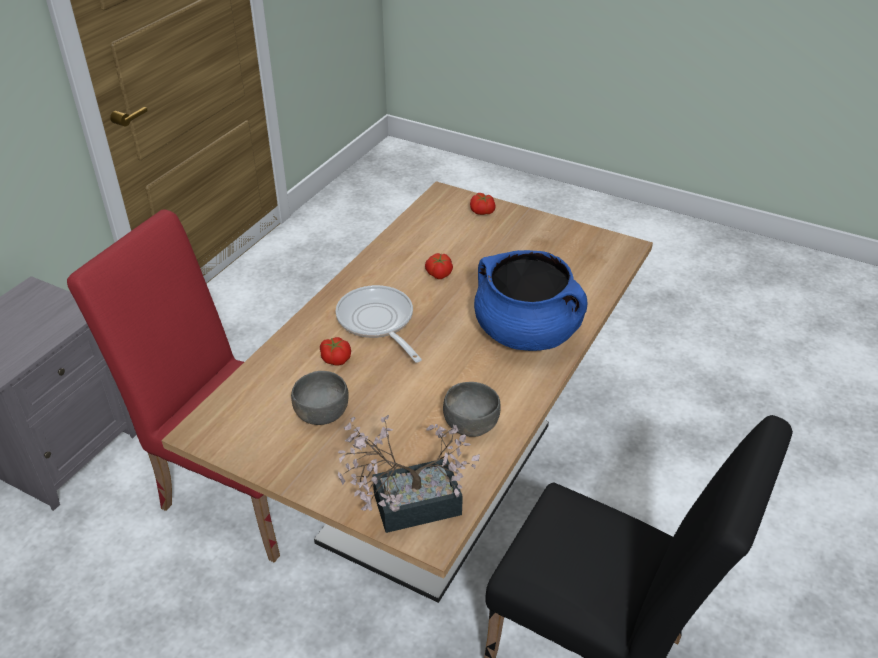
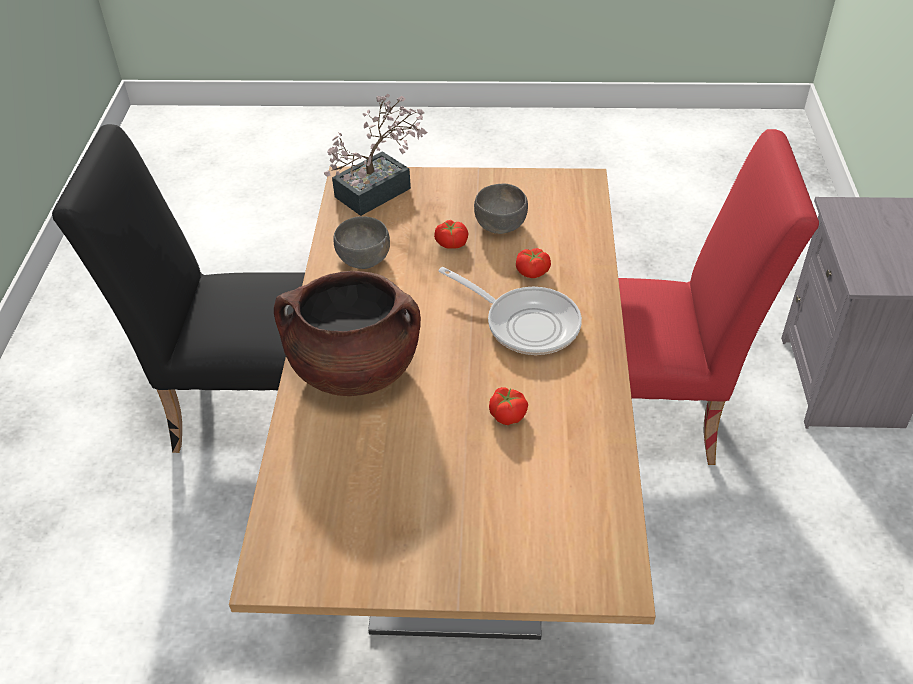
camera: 155 degrees right, 5 degrees up
tomato [470,193,496,215] -> tomato moved to [434,220,468,249]
blue cooking pot [474,250,587,351] -> brown cooking pot [274,271,421,396]

